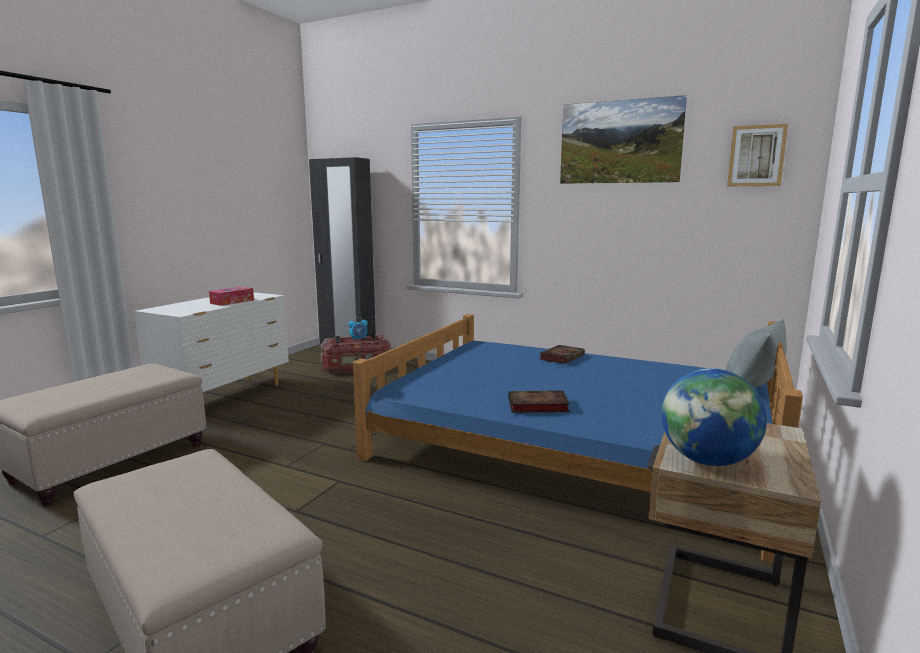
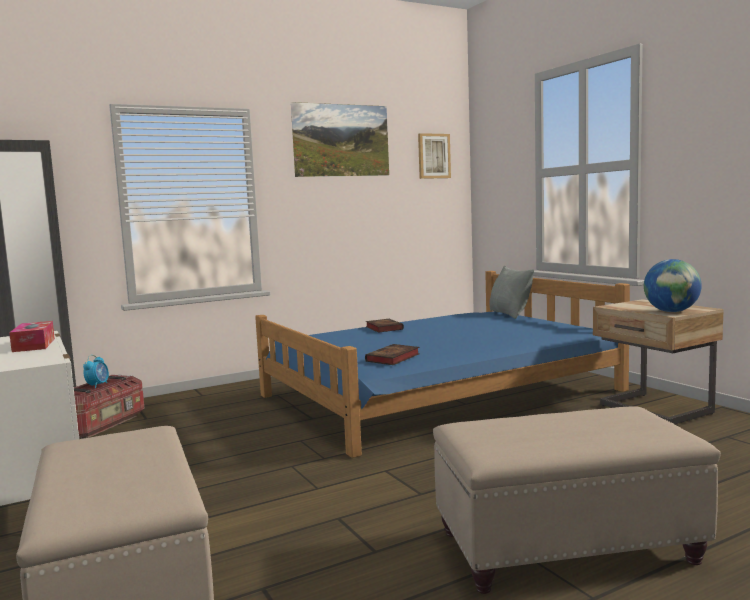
camera: 55 degrees left, 5 degrees down
book [509,390,570,413] -> book moved to [365,344,420,365]

